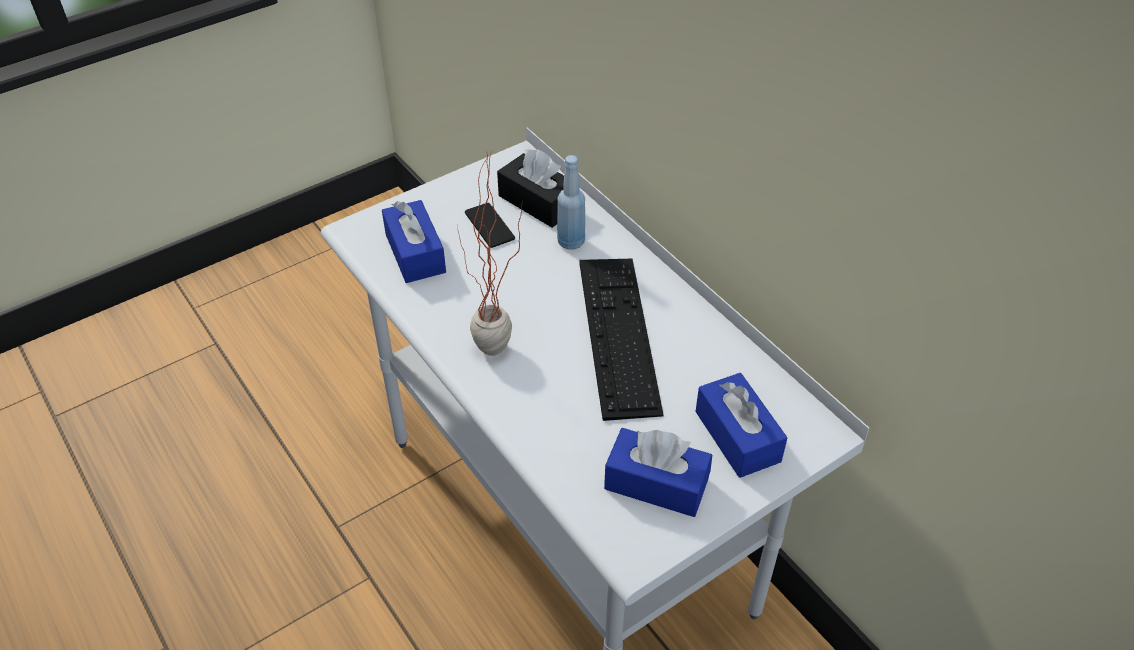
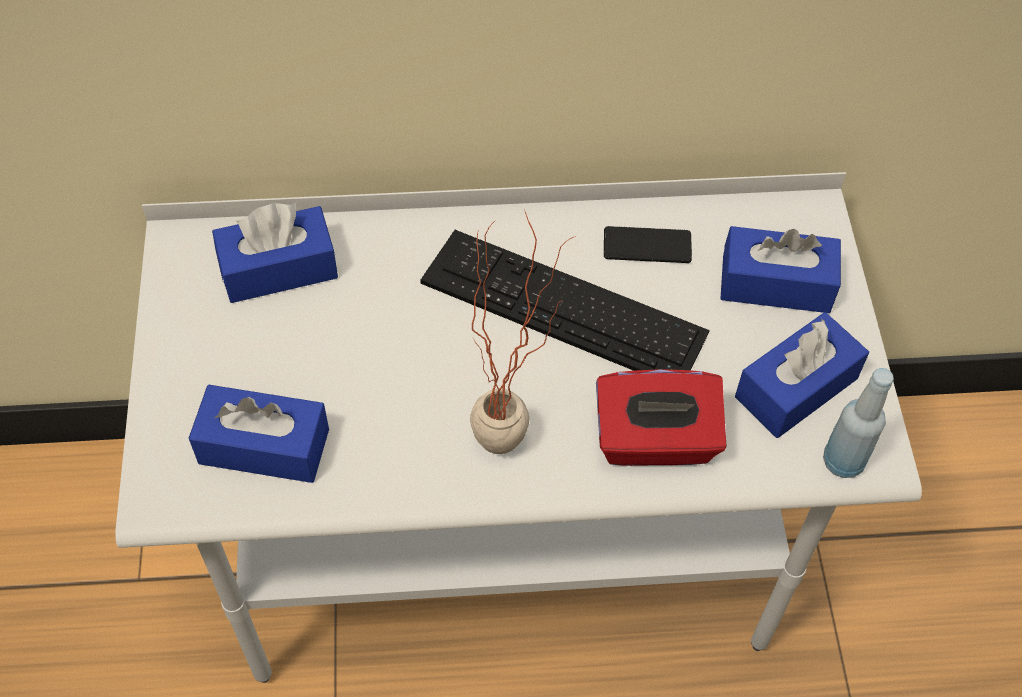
camera: 60 degrees left, 10 degrees up
phone [465,203,515,248] -> phone moved to [604,226,692,263]
black tissue box [497,149,564,228] -> blue tissue box [212,203,338,303]
blue bottle [557,155,585,250] -> blue bottle moved to [823,368,894,478]
none -> red tissue box [596,369,726,466]

